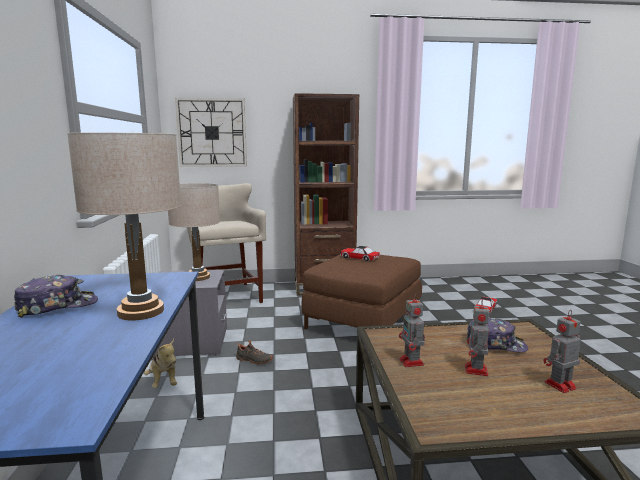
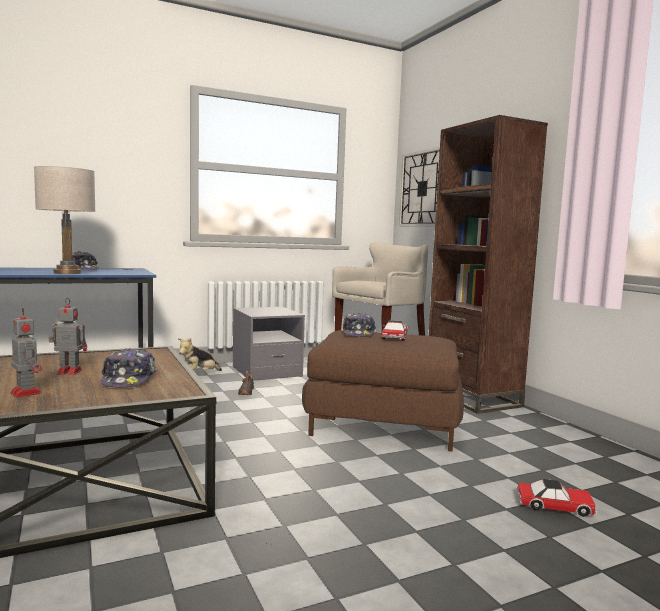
camera: 70 degrees right, 5 degrees down
beige table lamp [168,183,220,281] -> none
toy robot [399,294,425,367] -> none
none -> cap [342,313,376,337]

